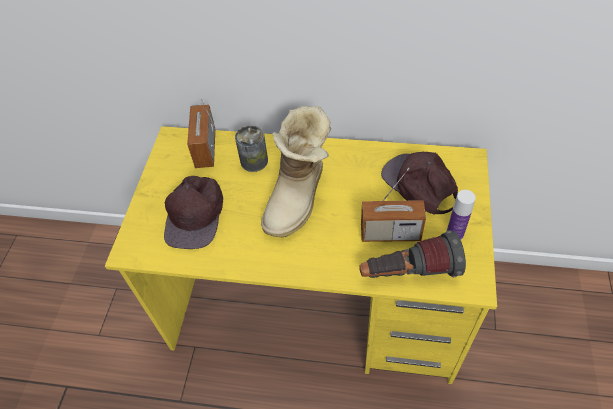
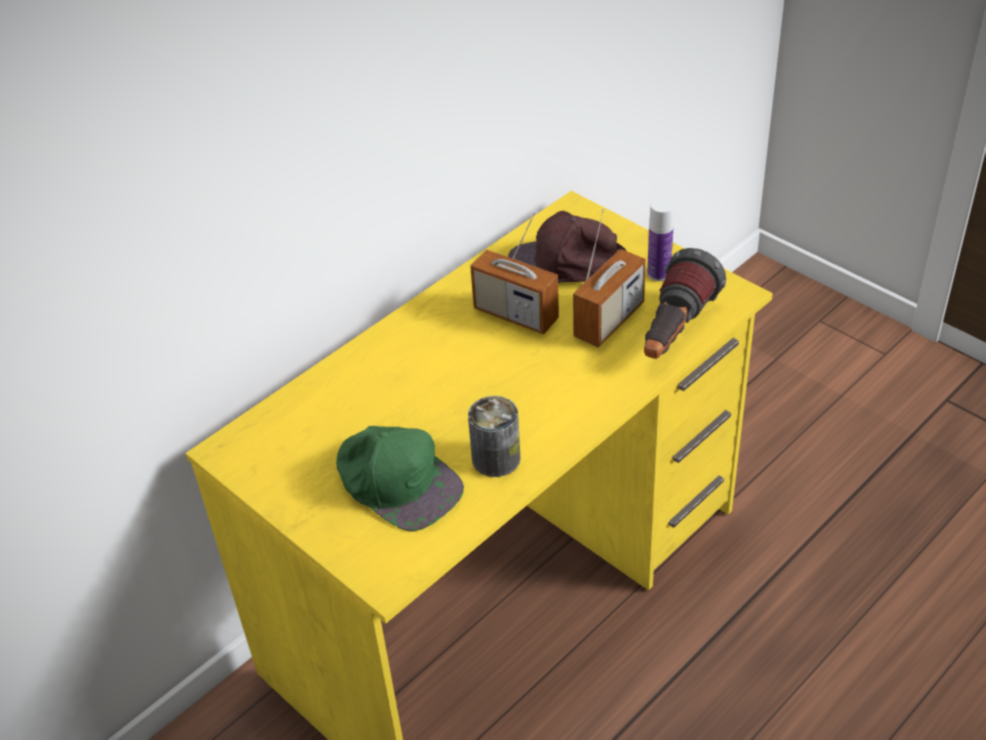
camera: 55 degrees left, 10 degrees down
brown cap [164,176,223,249] -> green cap [336,426,464,532]
radio [187,98,215,168] -> radio moved to [470,212,559,334]
can [235,125,268,172] -> can moved to [468,396,520,477]
boot [261,106,331,238] -> none

